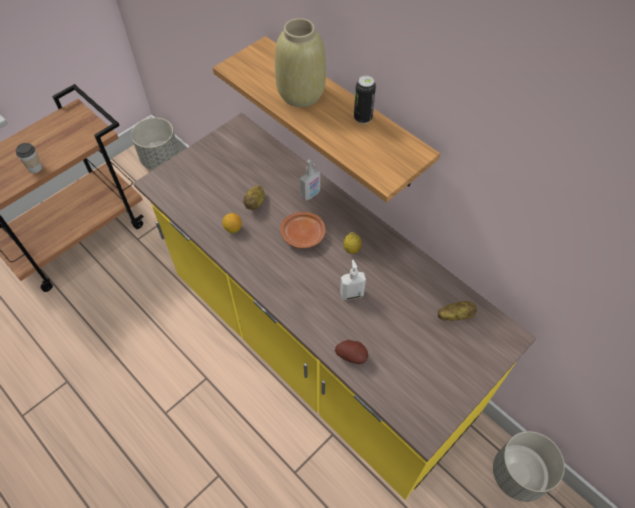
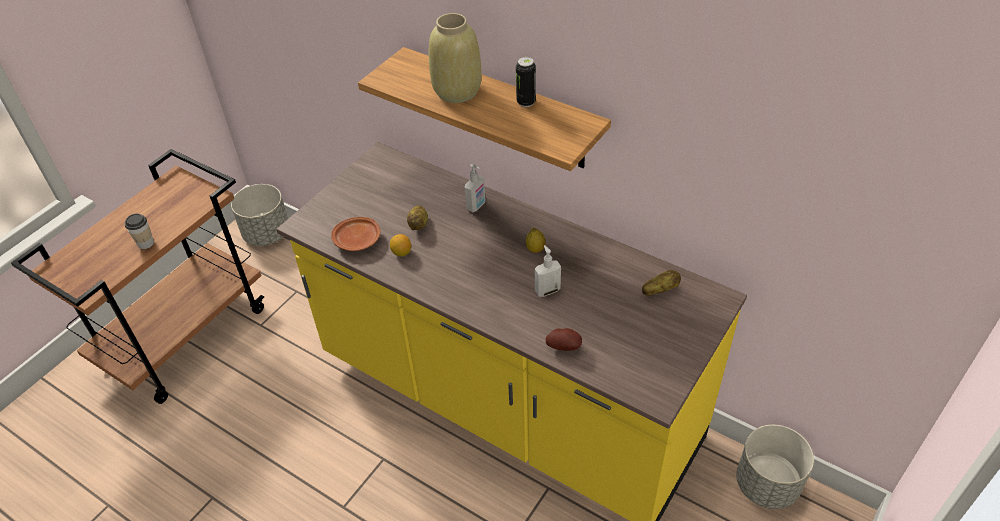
camera: 10 degrees left, 10 degrees down
brown plate [280,212,326,248] -> brown plate moved to [331,217,381,251]

